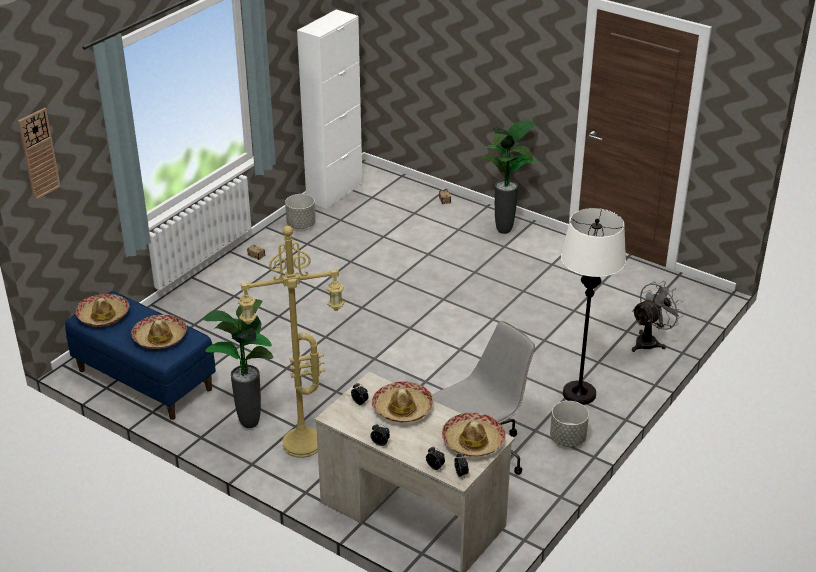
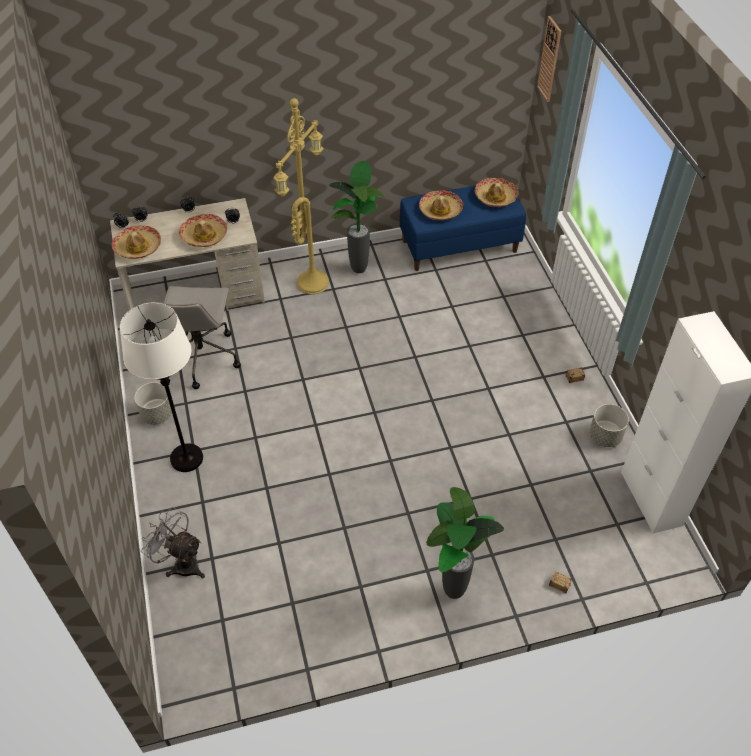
camera: 130 degrees right, 15 degrees up
grey fan [632,281,684,352] -> grey fan turned 120 degrees clockwise [141,507,205,578]

